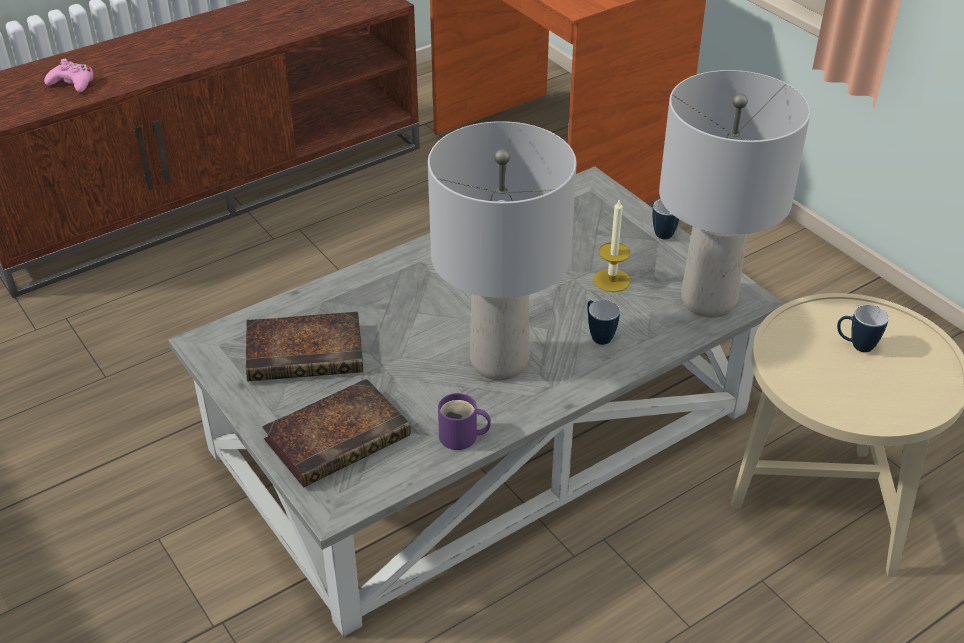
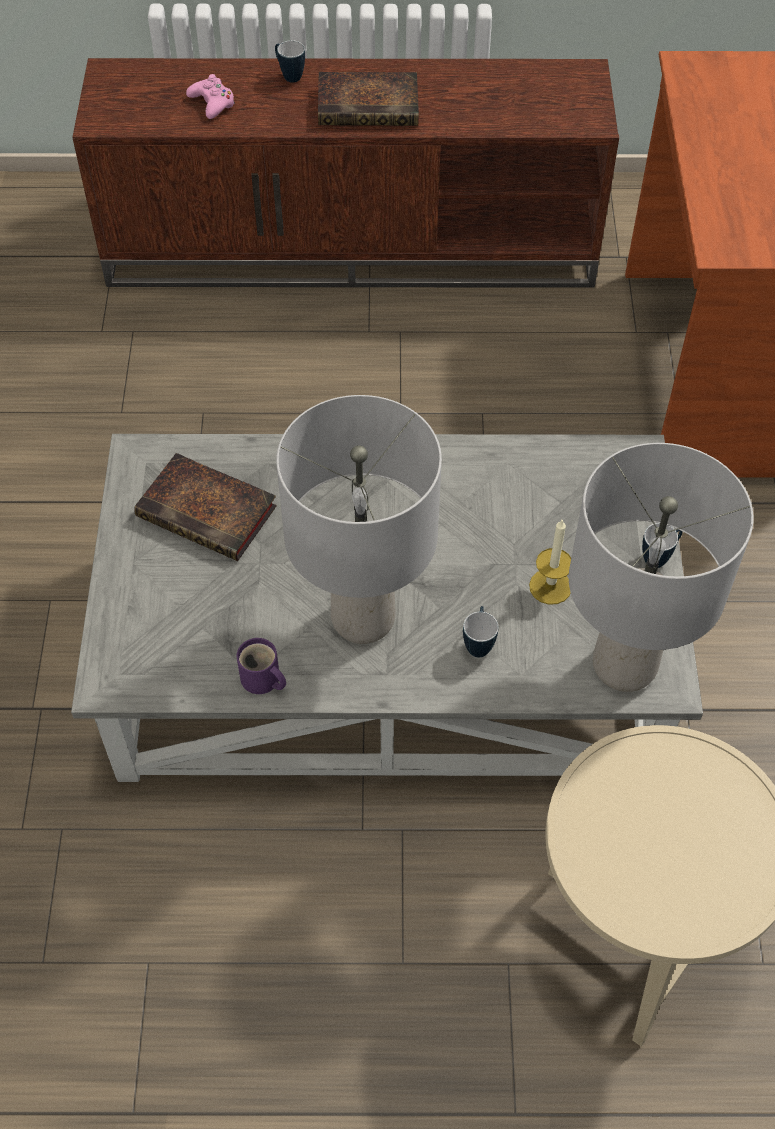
camera: 35 degrees right, 15 degrees up
book [262,379,411,487] -> book moved to [318,72,419,126]
mug [837,304,889,352] -> mug moved to [275,40,305,83]

